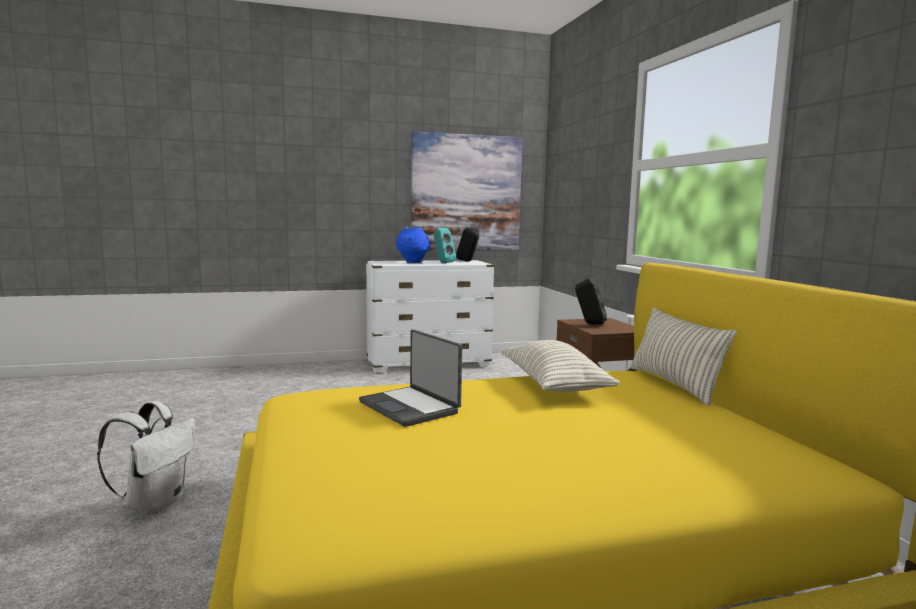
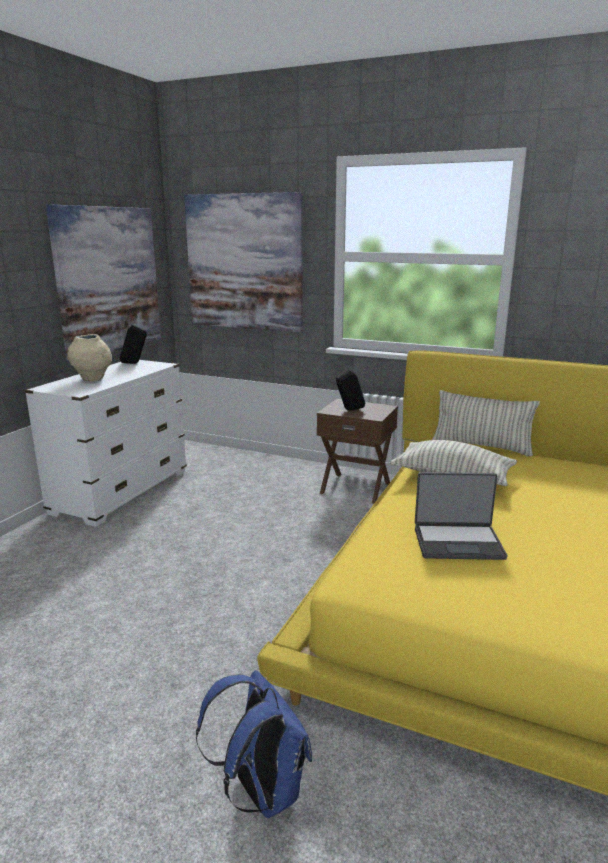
camera: 50 degrees left, 10 degrees up
white backpack [97,401,195,515] -> blue backpack [196,670,312,818]
blue vase [396,227,430,263] -> beige vase [67,334,112,381]
turquoise speaker [434,228,456,263] -> none
none -> picture [184,192,303,332]

